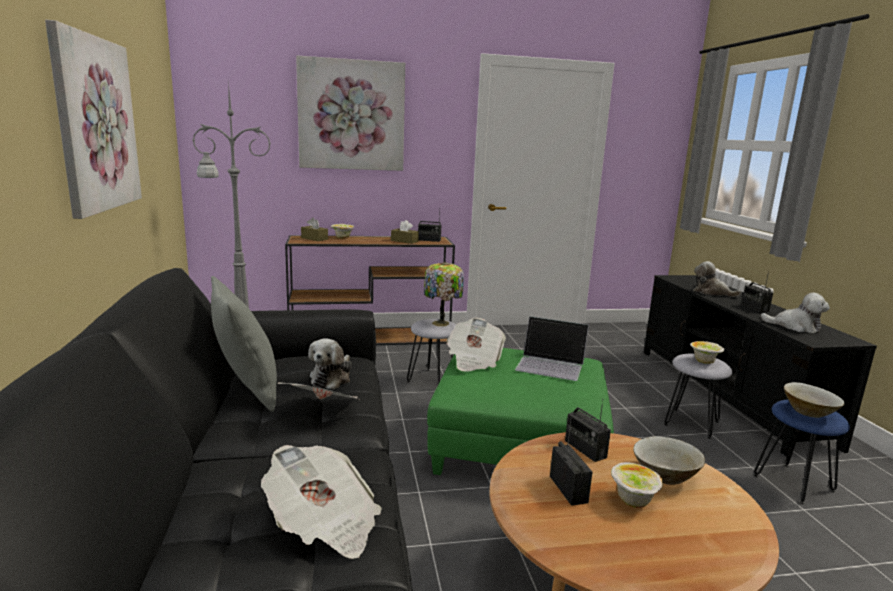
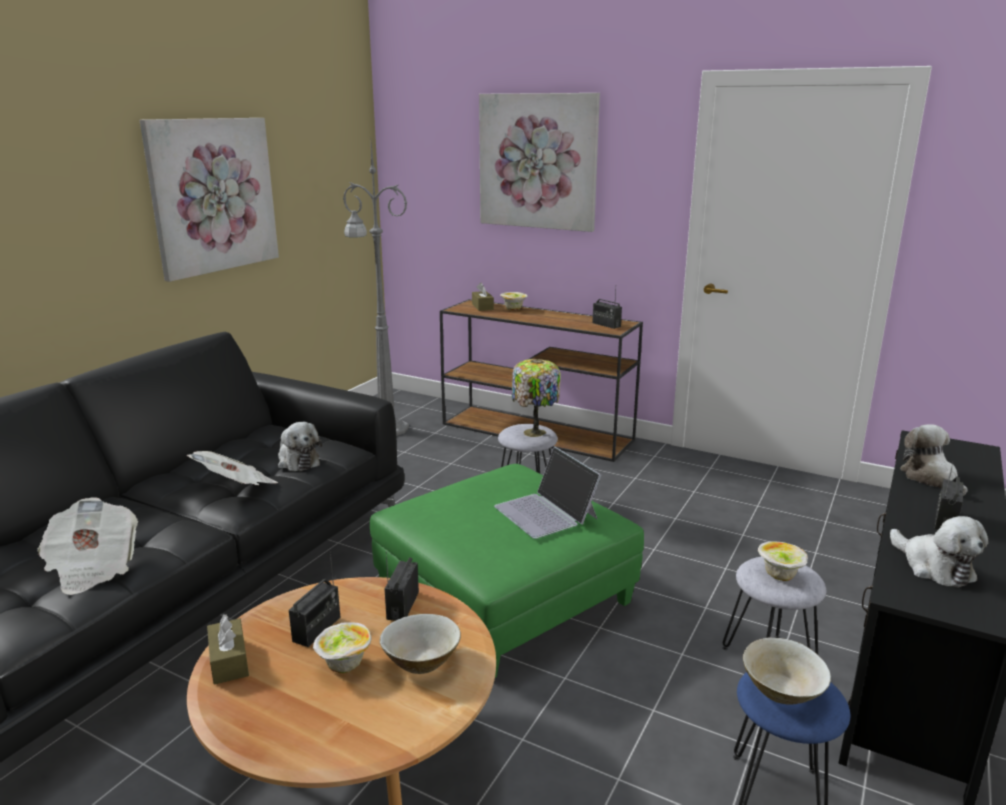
camera: 40 degrees right, 5 degrees up
grey pillow [211,276,277,412] -> none
plush toy [308,338,351,389] -> plush toy turned 90 degrees counterclockwise [278,422,322,471]
brown tissue box [391,220,419,244] -> brown tissue box moved to [207,614,249,685]
newspaper [446,318,506,372] -> none

